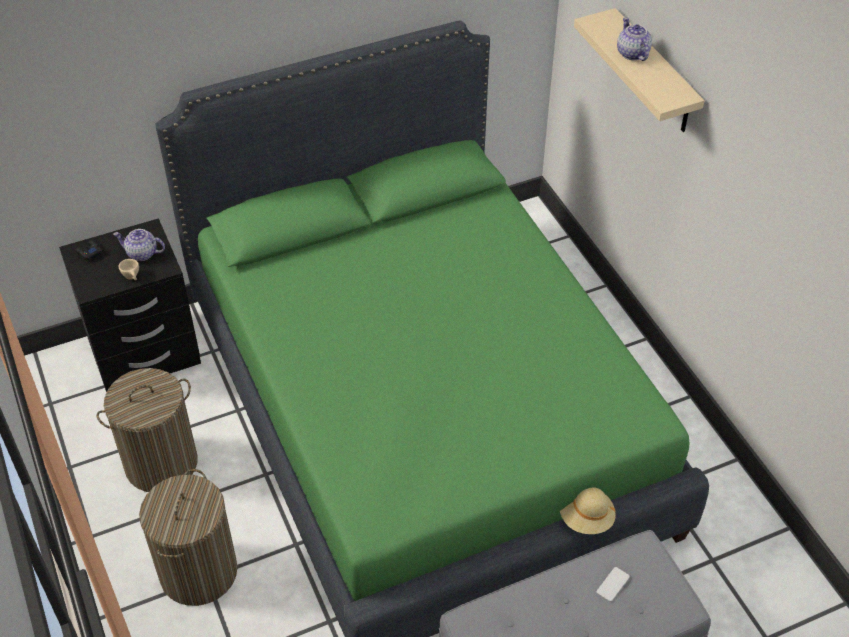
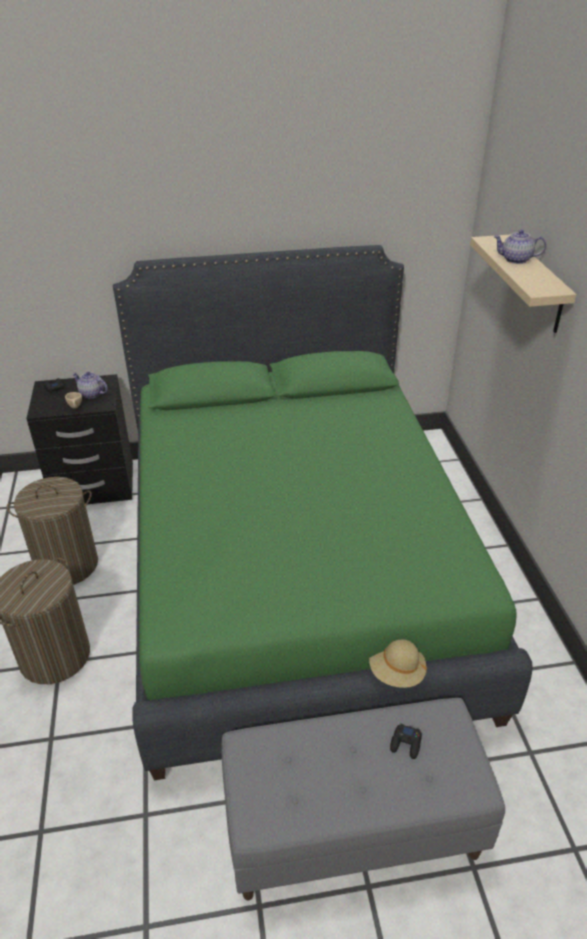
camera: 15 degrees right, 10 degrees down
phone [596,567,630,602] -> black game controller [390,724,422,759]
teapot [617,17,652,61] -> teapot turned 75 degrees counterclockwise [494,230,546,264]

